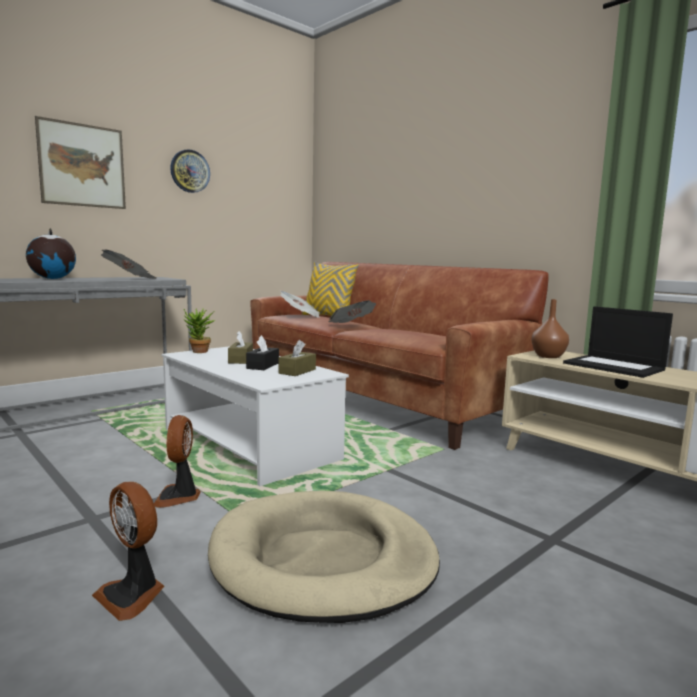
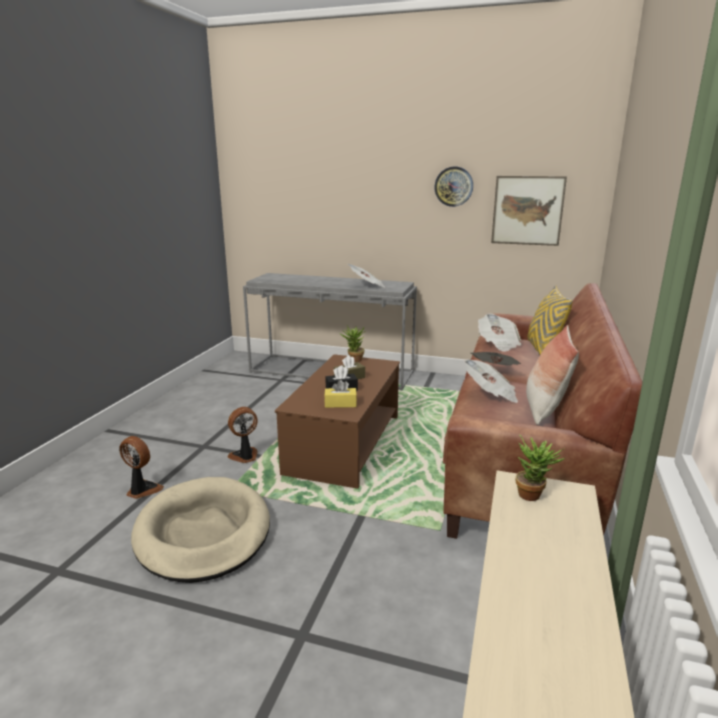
camera: 60 degrees right, 10 degrees up
globe [26,228,76,279] -> none
picture [35,116,126,209] -> picture moved to [491,176,567,246]
fan [92,482,164,621] -> fan turned 105 degrees clockwise [119,436,164,499]
white coffee table [161,346,349,486] -> brown coffee table [275,354,400,489]
brown tissue box [279,340,316,376] -> yellow tissue box [324,380,357,408]
brown vase [531,299,569,358] -> potted plant [516,434,565,501]
laptop [563,306,673,378] -> none
none -> newspaper [464,359,518,403]
none -> pillow [526,325,579,425]

